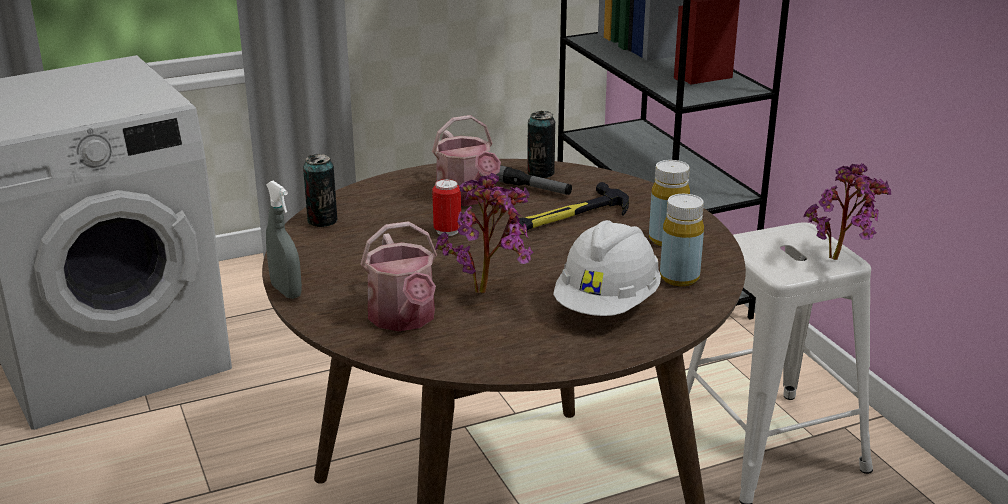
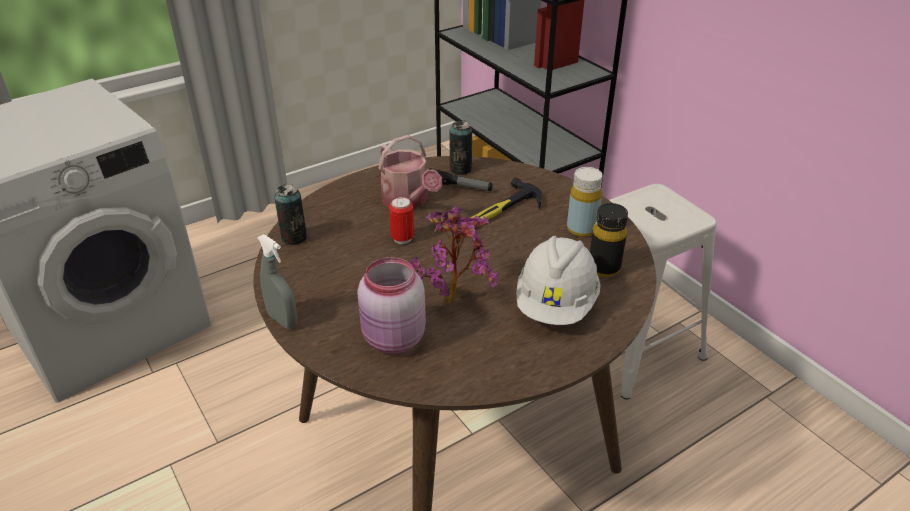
camera: 10 degrees left, 10 degrees up
watering can [361,221,437,331] -> pink jar [357,257,426,354]
yellow bottle [660,194,704,286] -> black bottle [590,203,628,277]
potted plant [804,163,891,260] -> none

